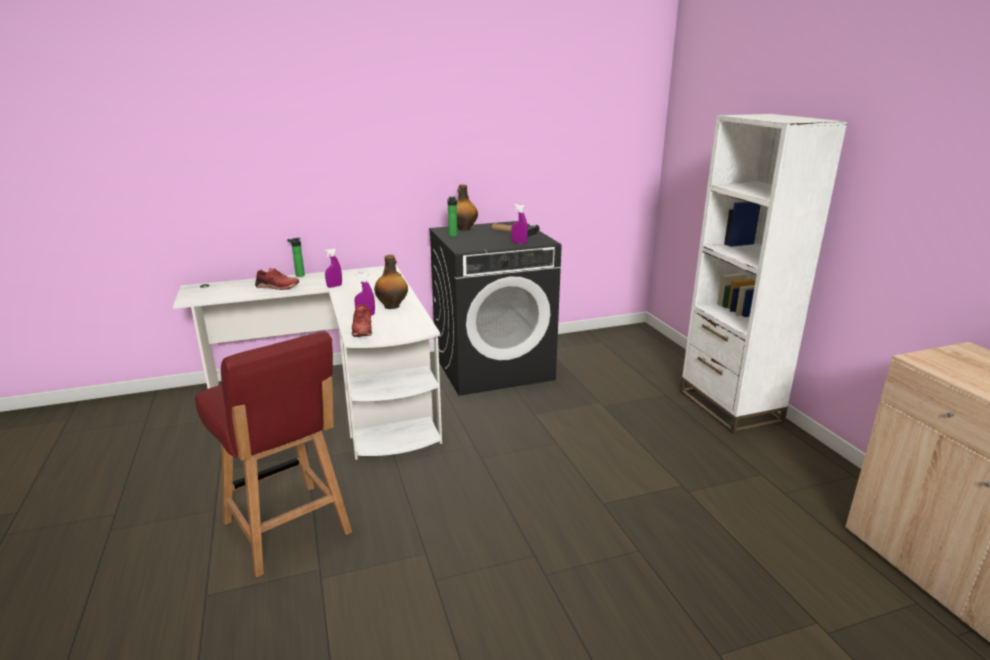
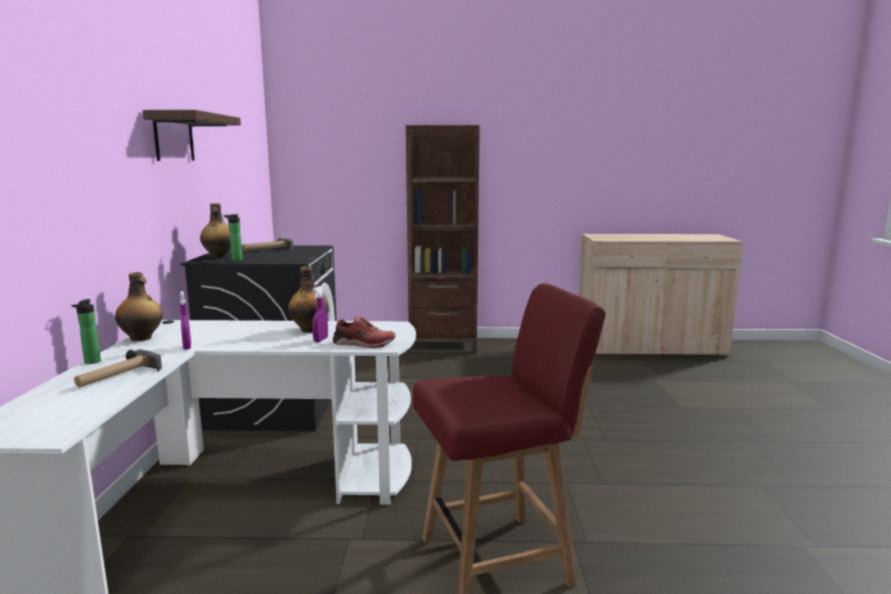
camera: 70 degrees left, 10 degrees down
red shoe [255,268,299,290] -> hammer [74,349,162,388]
purple spray bottle [511,204,528,244] -> none
white bookcase [680,114,848,434] -> brown bookcase [406,125,480,354]
none -> bottle [115,272,163,341]
none -> shelf [143,110,241,161]

